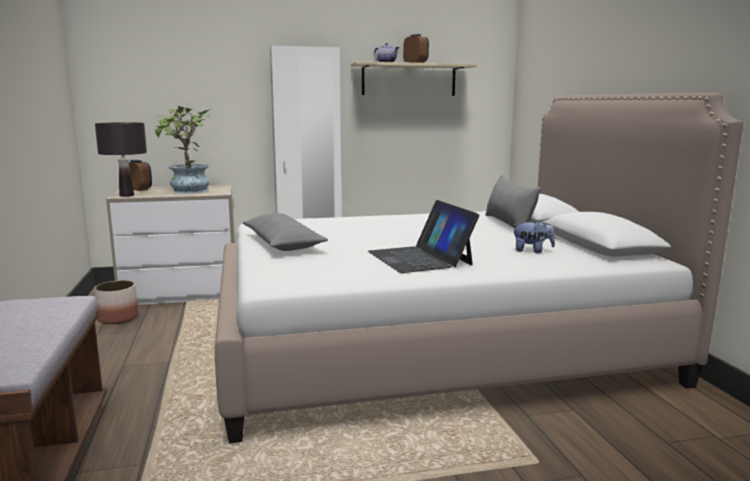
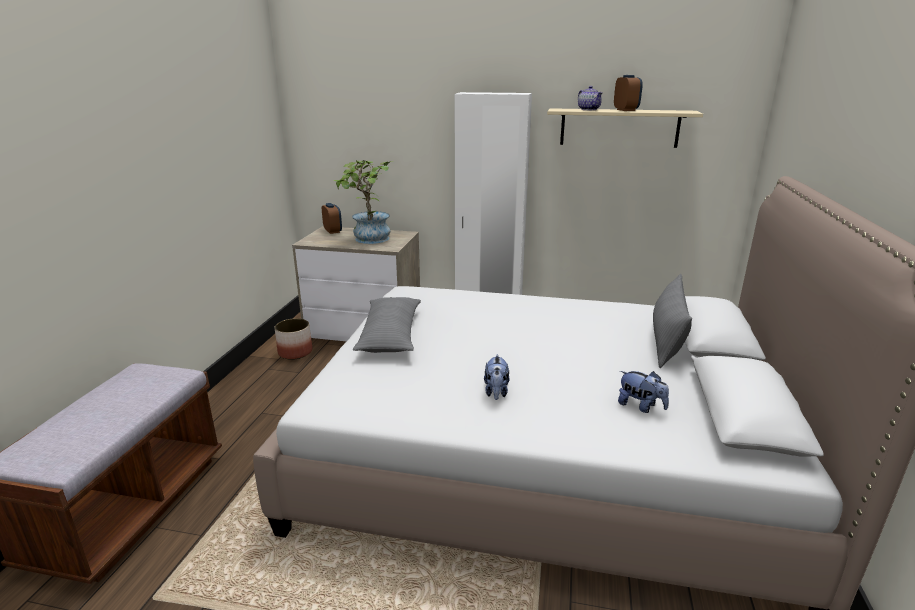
camera: 25 degrees right, 10 degrees up
black table lamp [95,122,147,197] -> none
laptop [368,200,479,273] -> plush toy [484,354,510,400]

